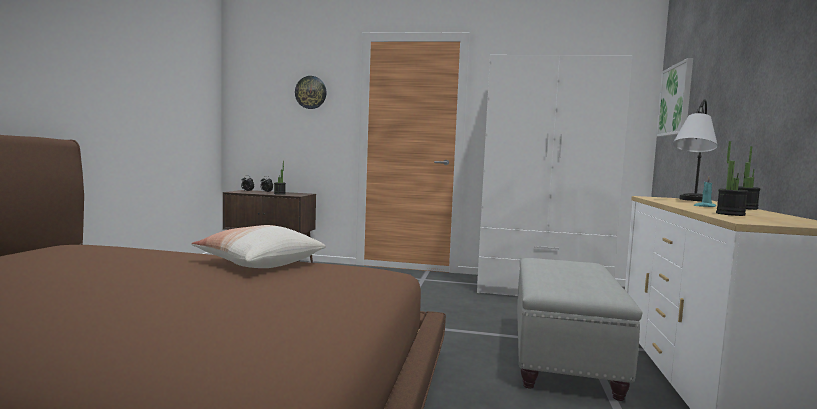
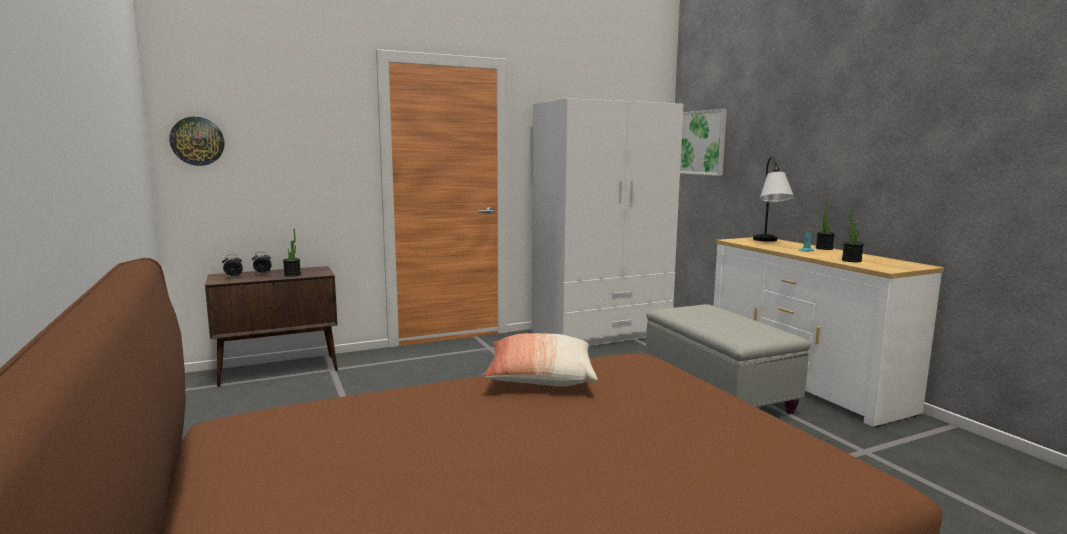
camera: 35 degrees left, 5 degrees up
wall clock [295,76,327,109] -> wall clock moved to [169,117,225,166]

